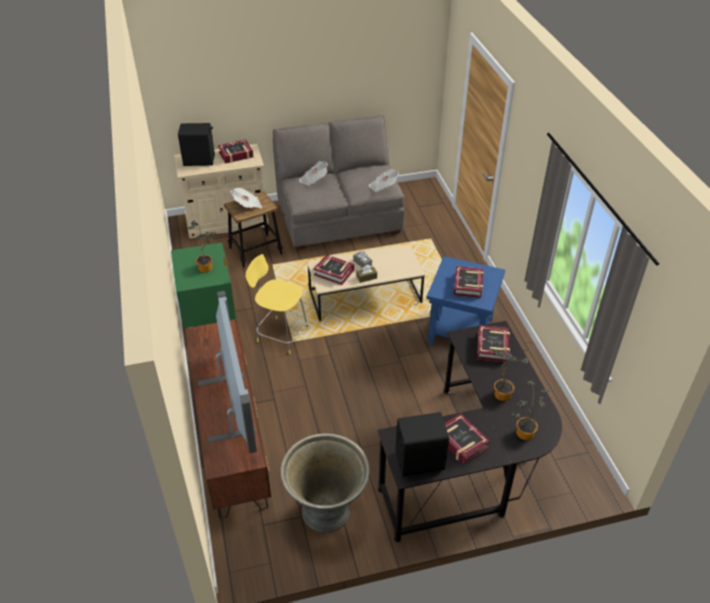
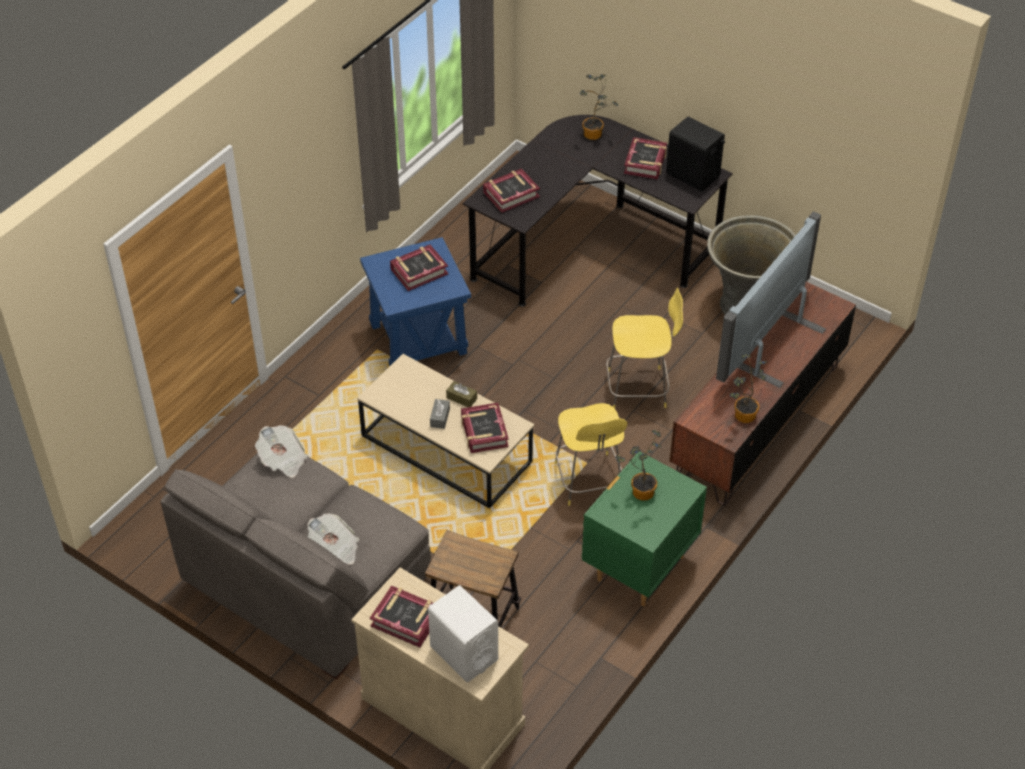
camera: 130 degrees left, 5 degrees up
black speaker [178,123,215,166] -> white speaker [428,585,498,682]
newspaper [230,188,262,208] -> none
potted plant [493,349,529,401] -> potted plant moved to [729,354,767,423]
none -> yellow stool [606,288,683,409]

